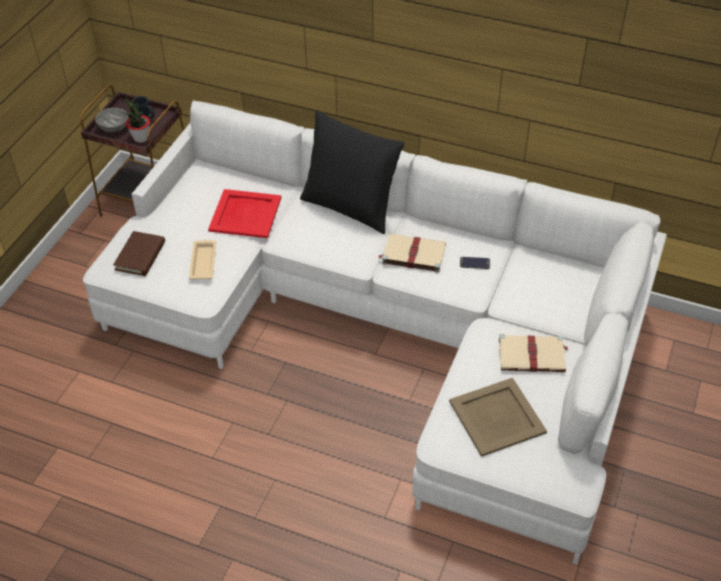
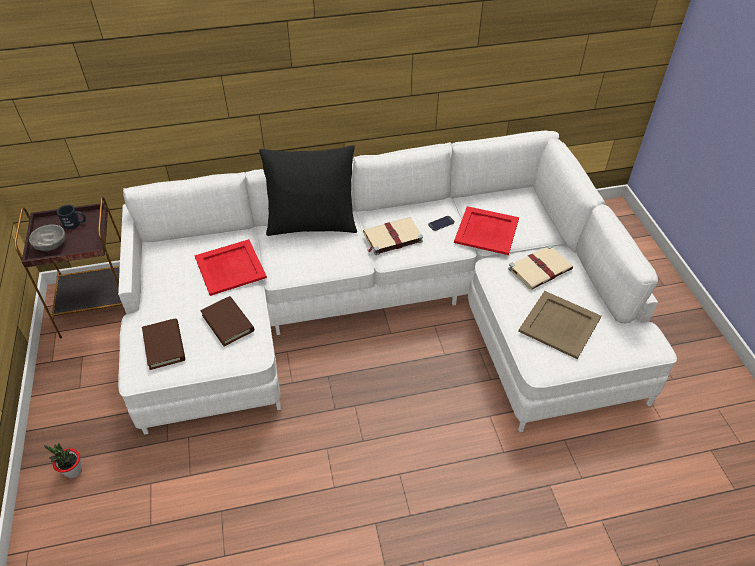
camera: 35 degrees left, 0 degrees up
potted plant [125,97,150,143] -> potted plant moved to [44,443,82,478]
beige tray [189,240,216,279] -> brown book [200,296,254,346]
none -> red tray [454,206,519,255]

